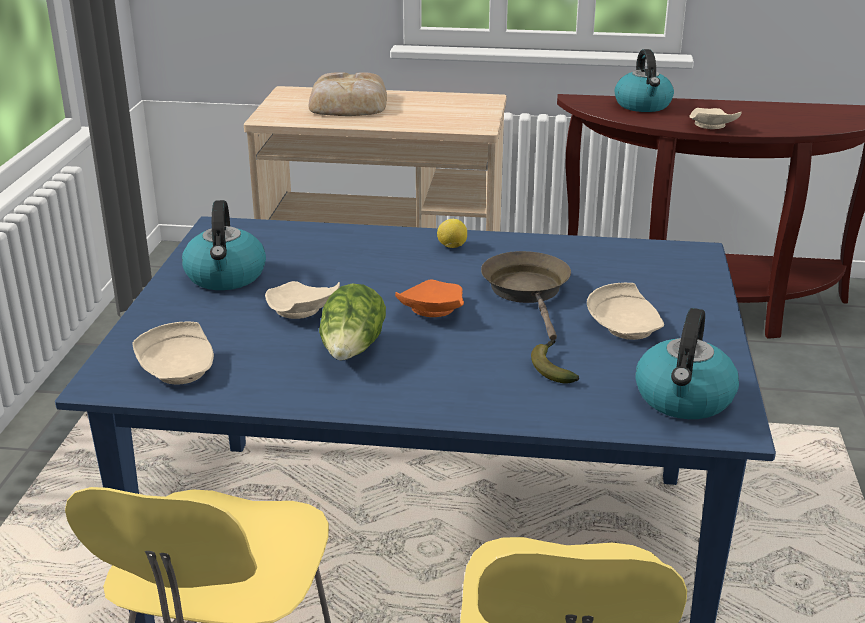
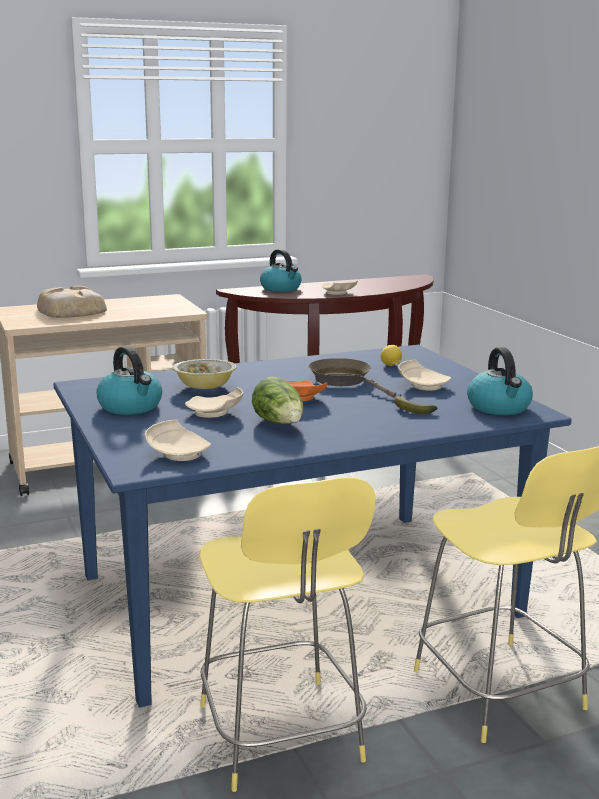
camera: 30 degrees left, 10 degrees down
lemon [437,219,467,248] -> lemon moved to [381,345,402,366]
none -> bowl [172,359,237,389]

